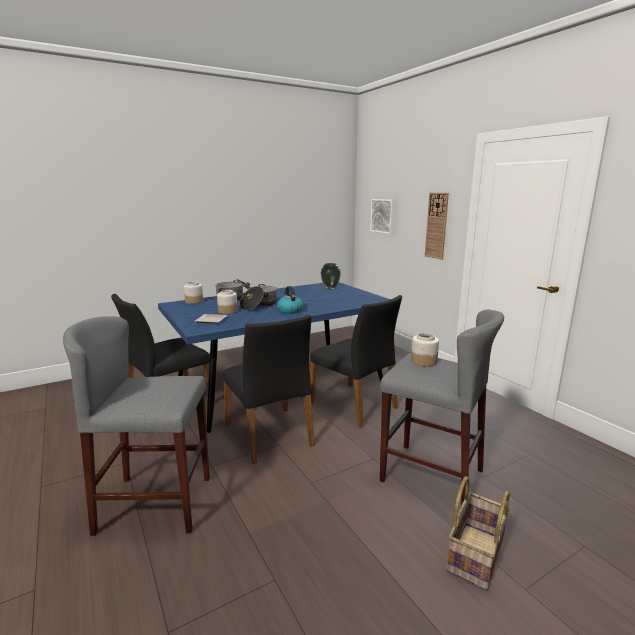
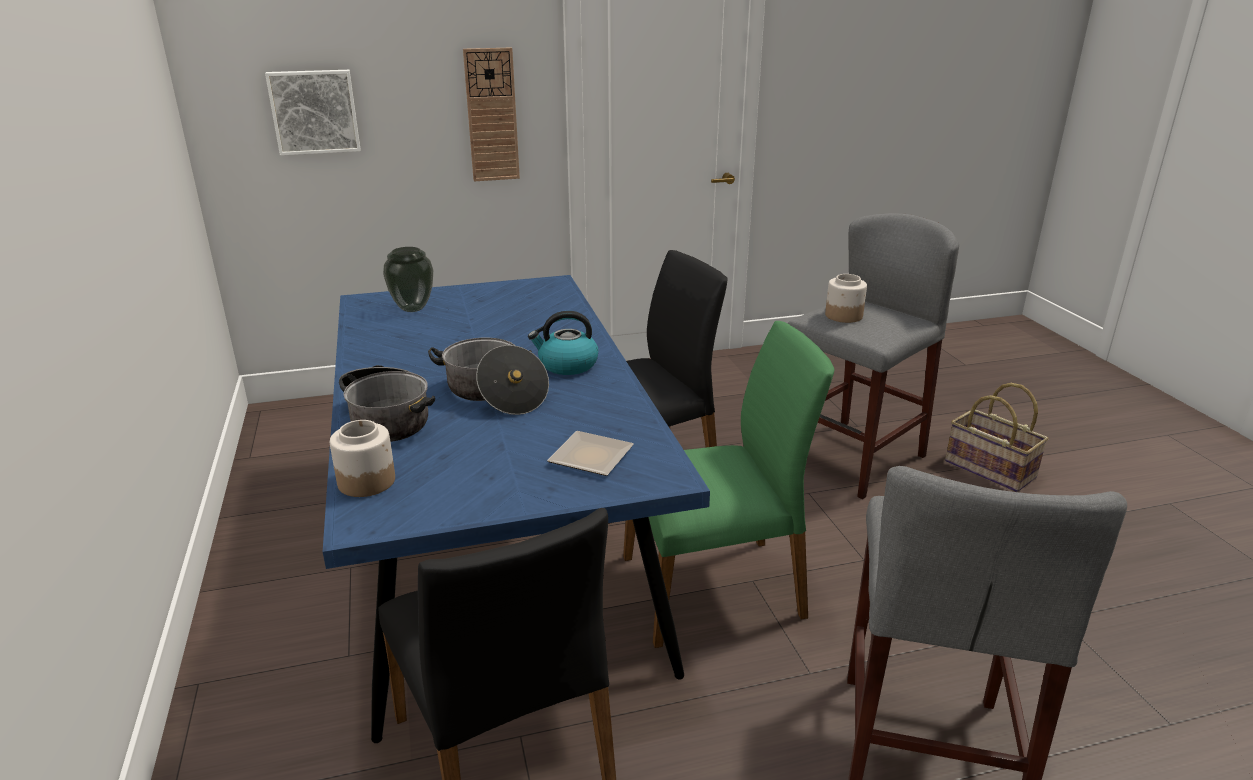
camera: 75 degrees left, 10 degrees up
jar [217,290,238,314] -> none
black chair [223,315,315,464] -> green chair [623,321,834,648]

